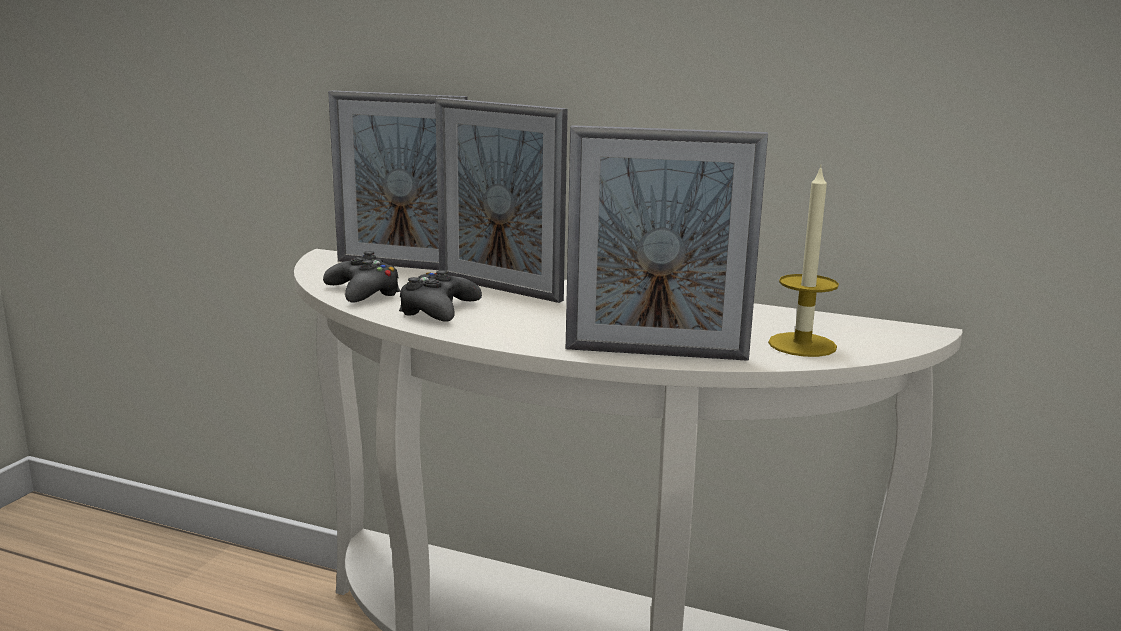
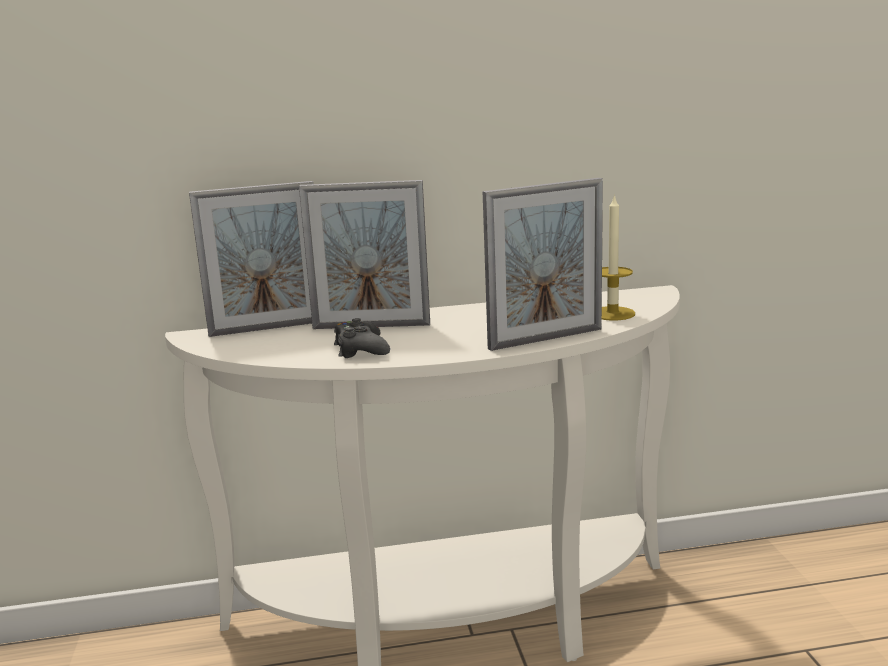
camera: 30 degrees left, 0 degrees up
black game controller [323,251,400,303] -> none

